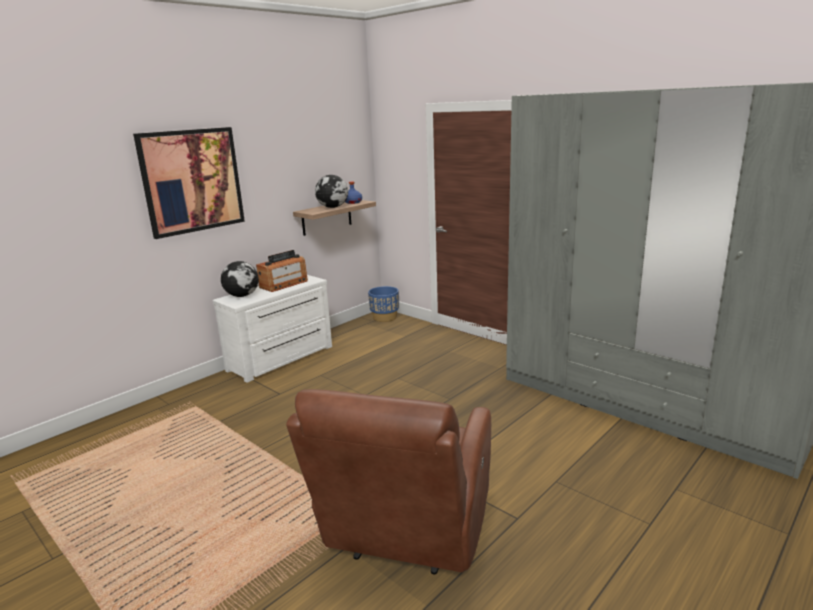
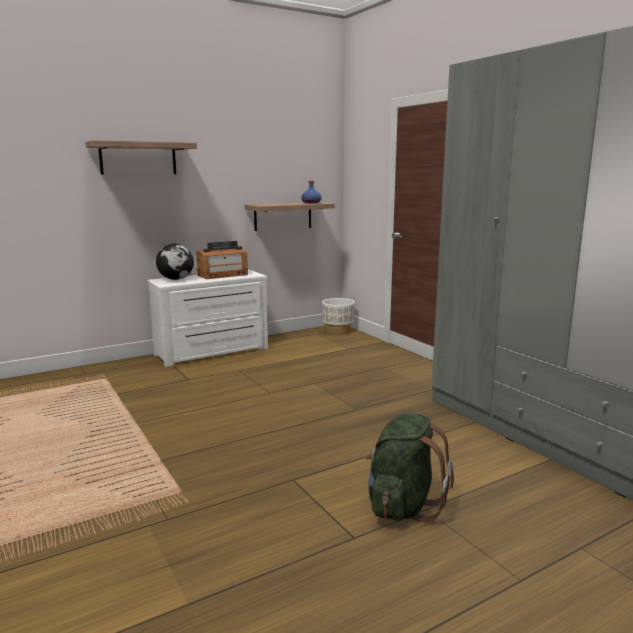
camera: 15 degrees right, 5 degrees down
picture [133,127,245,239] -> shelf [85,140,197,175]
brown armchair [286,389,491,574] -> none
globe [315,175,348,208] -> none
blue planter [368,286,399,322] -> white planter [322,298,354,335]
none -> green backpack [365,414,454,522]

